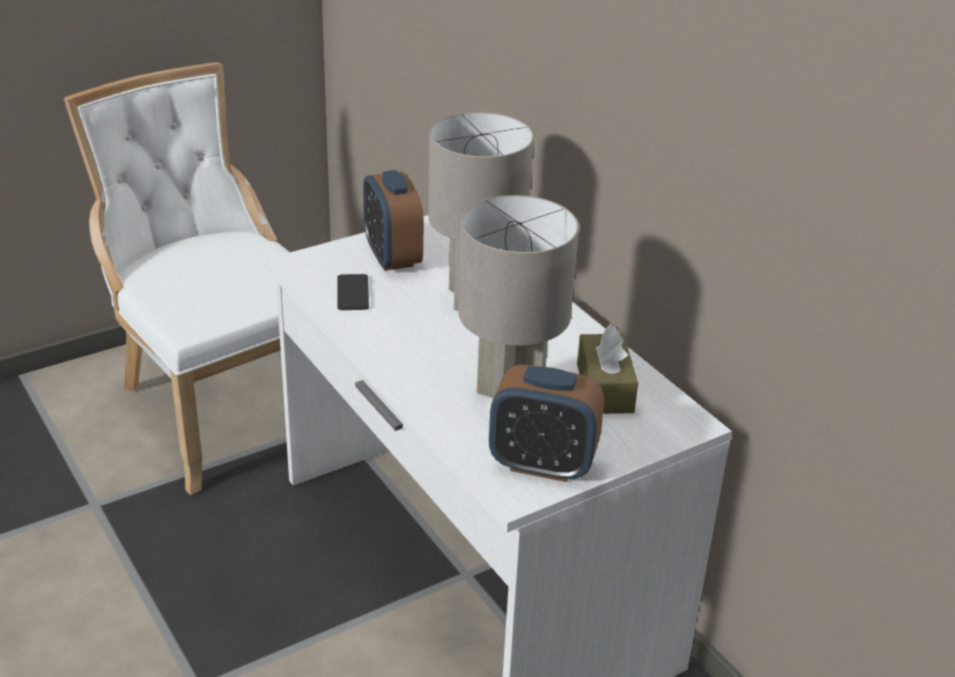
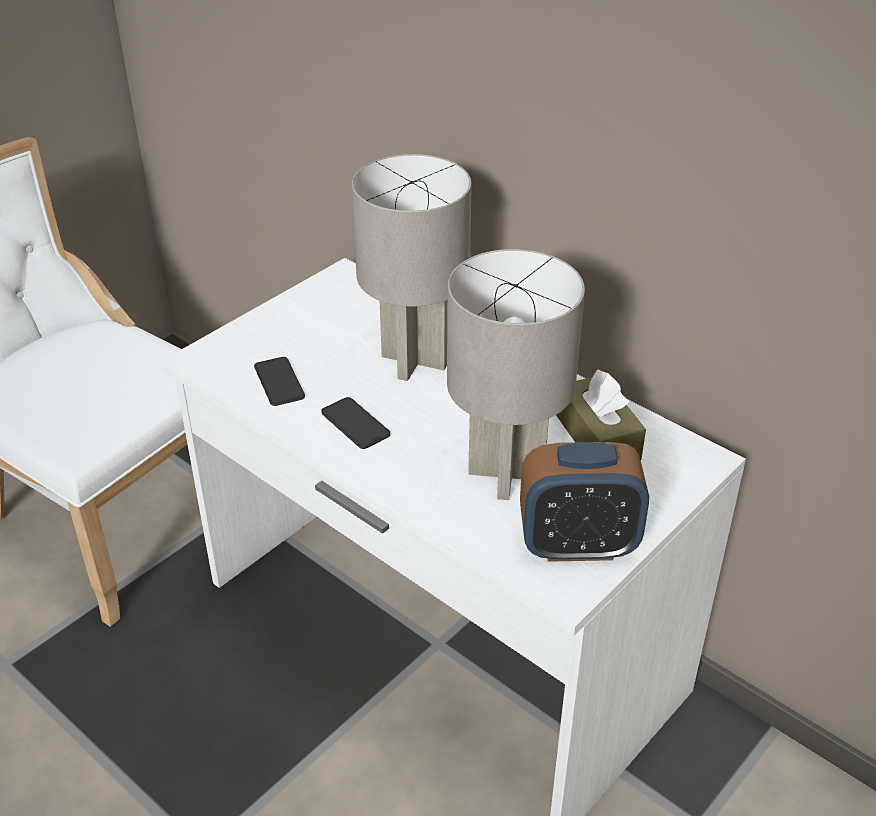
camera: 15 degrees left, 5 degrees up
alarm clock [363,170,424,271] -> none
none -> phone [321,397,390,449]

